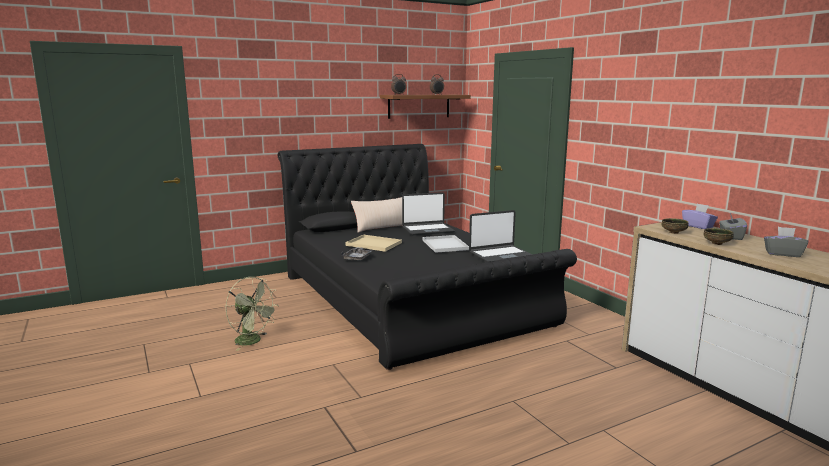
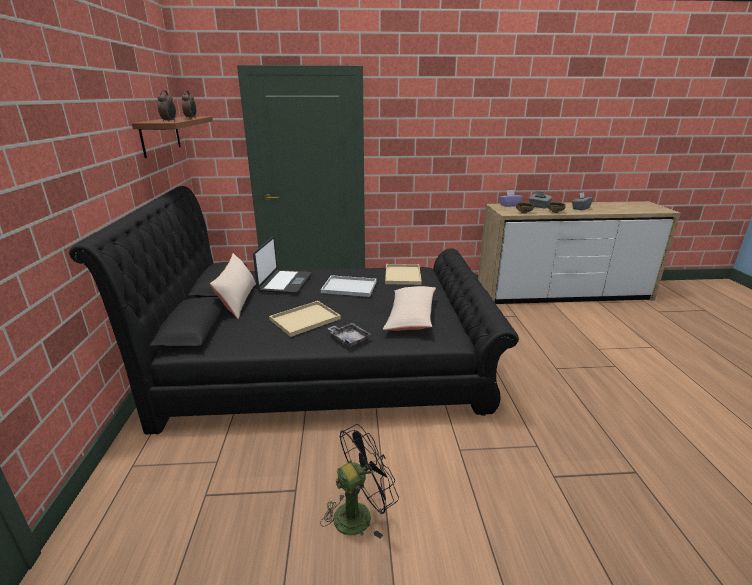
camera: 65 degrees left, 10 degrees up
green fan [225,277,279,351] -> black fan [320,424,399,539]
laptop [469,210,533,263] -> beige tray [385,264,422,285]
none -> beige pillow [383,286,436,331]

